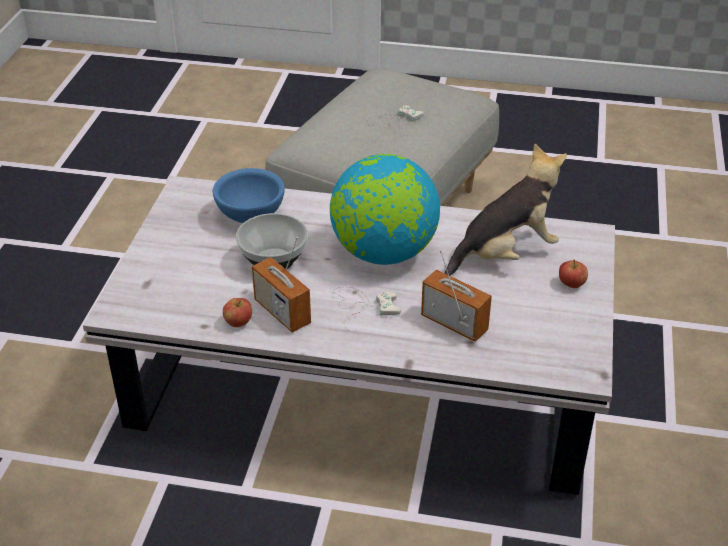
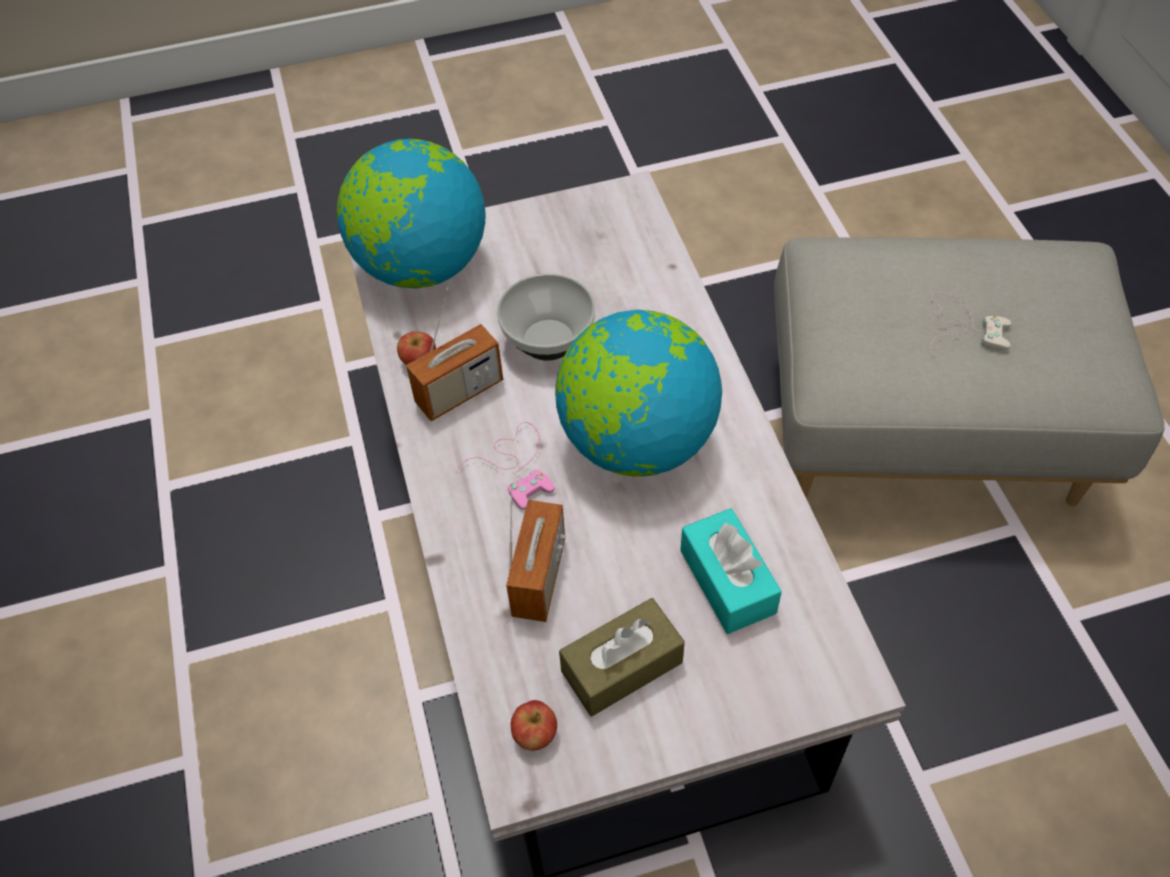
camera: 65 degrees right, 15 degrees up
blue bowl [213,168,285,223] -> none
radio [252,237,311,333] -> radio turned 150 degrees counterclockwise [406,287,503,421]
white game controller [334,287,401,332] -> pink game controller [456,422,555,510]
plush toy [445,144,567,276] -> turquoise tissue box [680,508,782,634]
apple [559,260,588,288] -> apple moved to [511,700,557,751]
none -> globe [337,139,486,288]
none -> brown tissue box [559,598,685,717]

